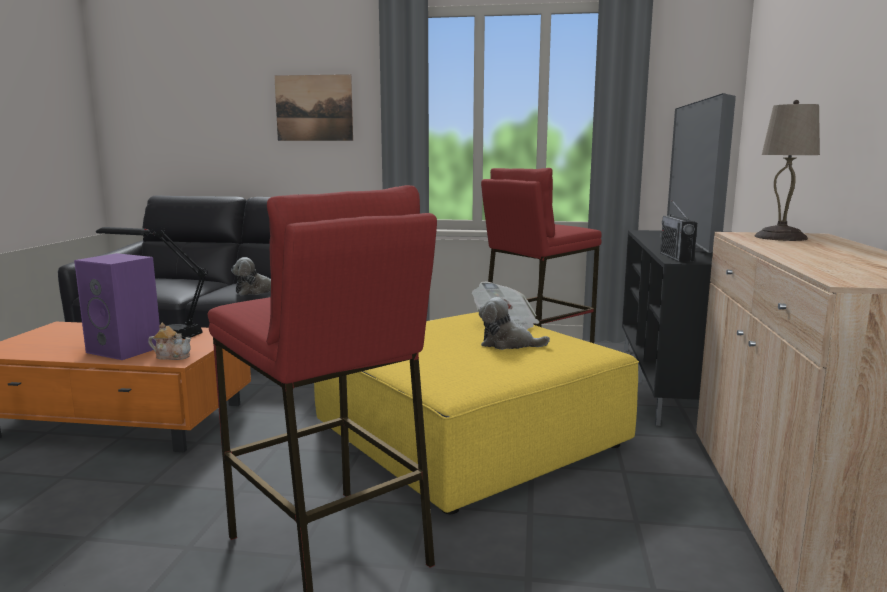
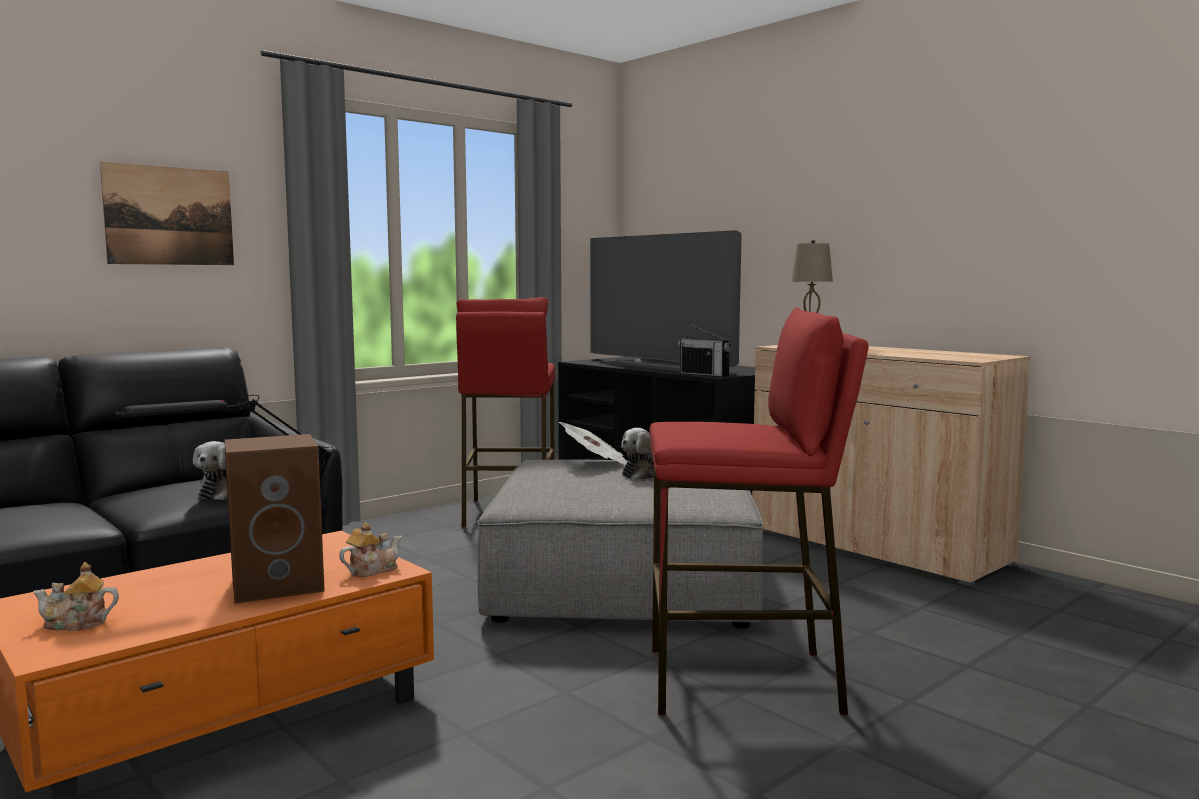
camera: 50 degrees left, 5 degrees down
purple speaker [74,253,160,360] -> brown speaker [225,434,325,604]
yellow ottoman [314,312,639,514] -> grey ottoman [477,460,764,629]
none -> teapot [33,562,119,631]

